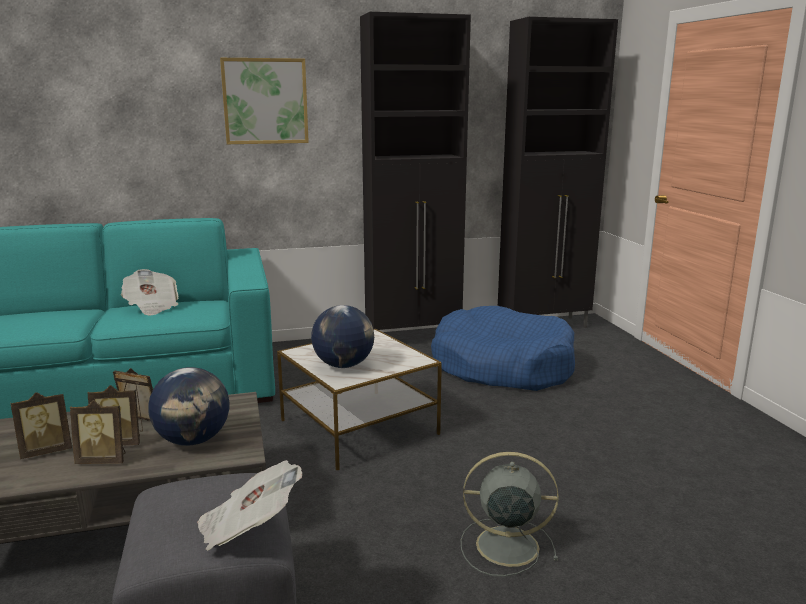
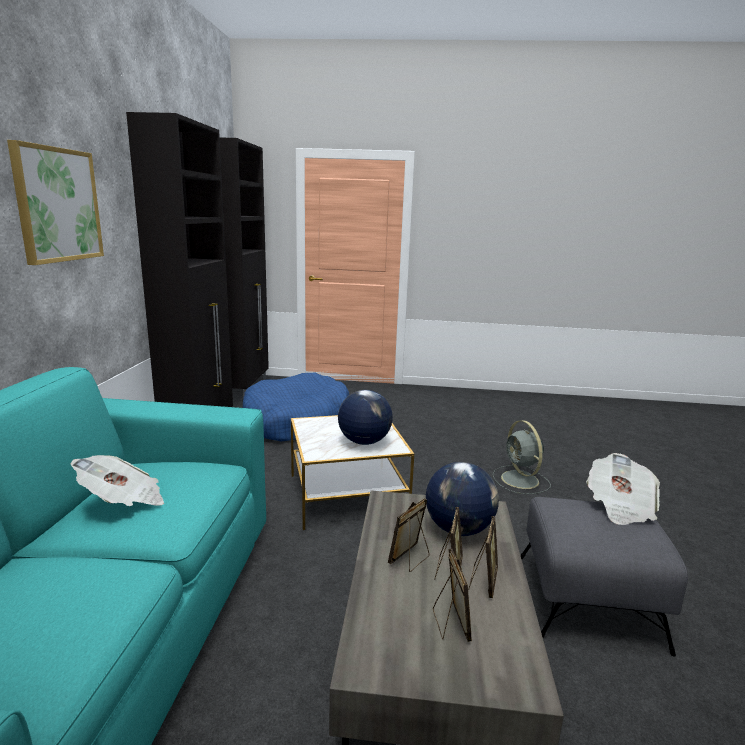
camera: 70 degrees left, 0 degrees up
grey fan [461,452,559,577] -> grey fan turned 45 degrees counterclockwise [493,420,551,494]

